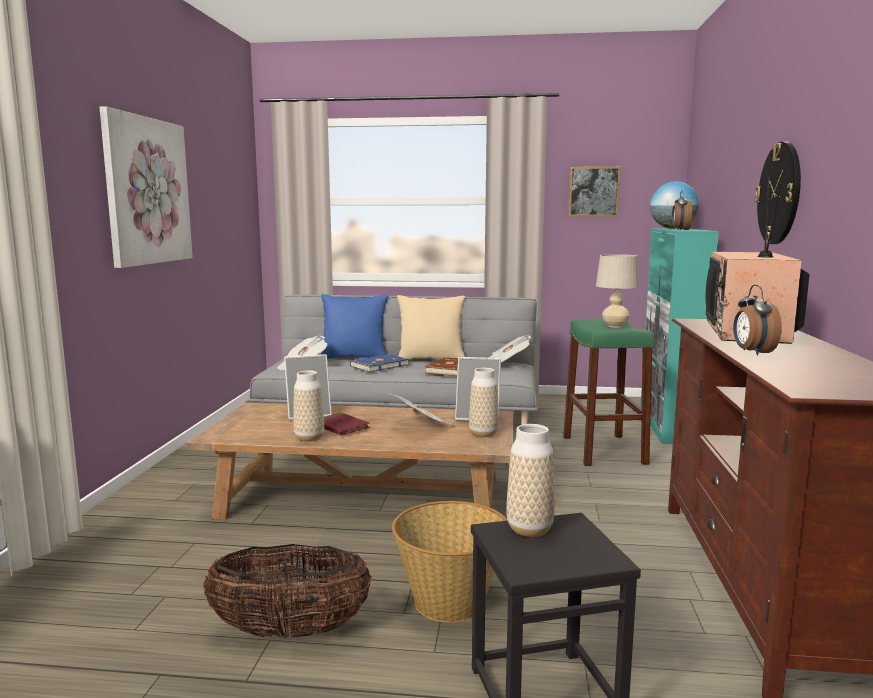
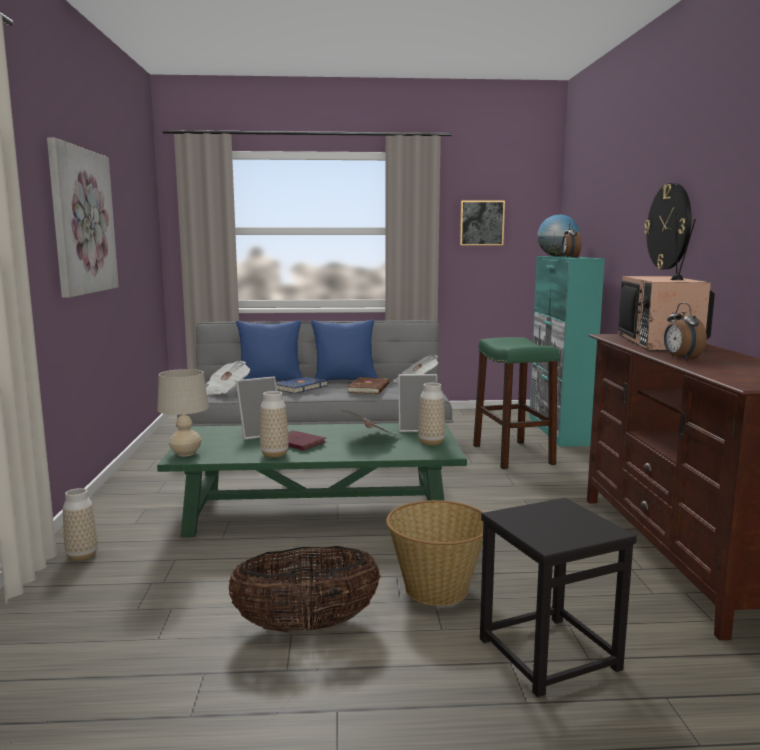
camera: 10 degrees left, 0 degrees up
brown coffee table [187,403,514,520] -> green coffee table [157,422,467,537]
beige pillow [397,295,465,360] -> blue pillow [311,320,378,381]
vase [506,424,555,537] -> vase moved to [63,488,98,561]
beige table lamp [596,254,639,327] -> beige table lamp moved to [157,369,209,457]

